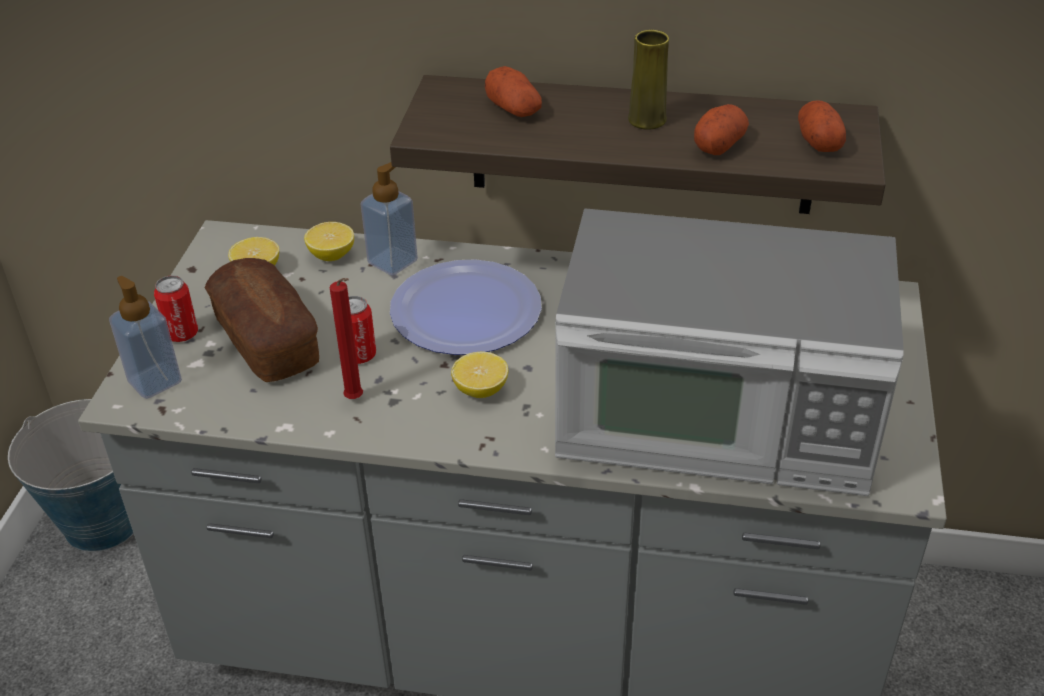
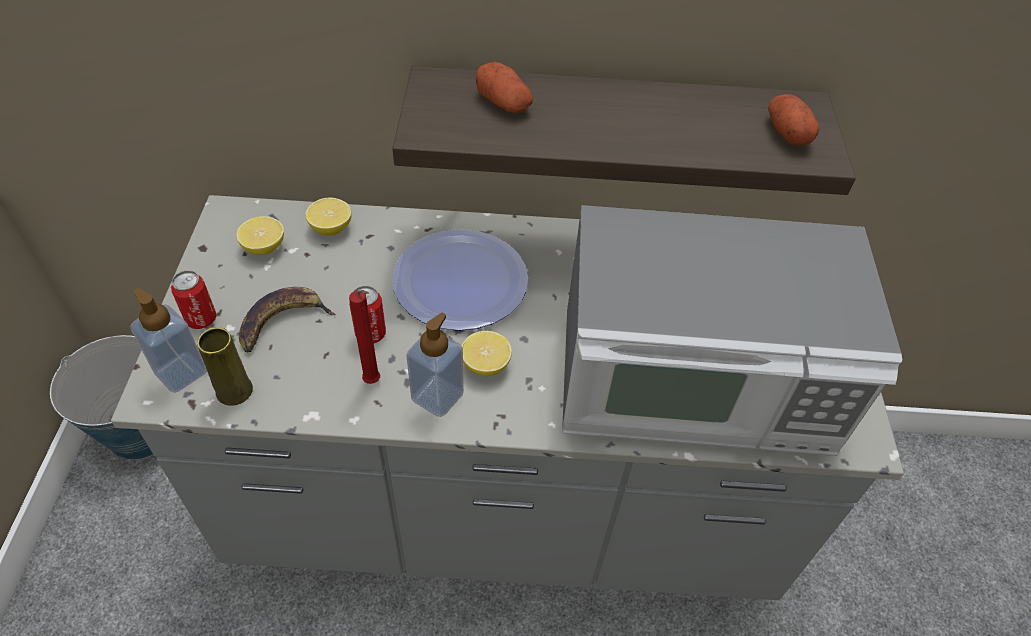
camera: 10 degrees left, 10 degrees up
bread [204,258,319,382] -> banana [239,287,336,353]
soap dispenser [361,162,418,276] -> soap dispenser moved to [406,313,464,417]
yellow vase [628,30,669,130] -> yellow vase moved to [197,327,253,406]
potato [694,104,749,155] -> none

